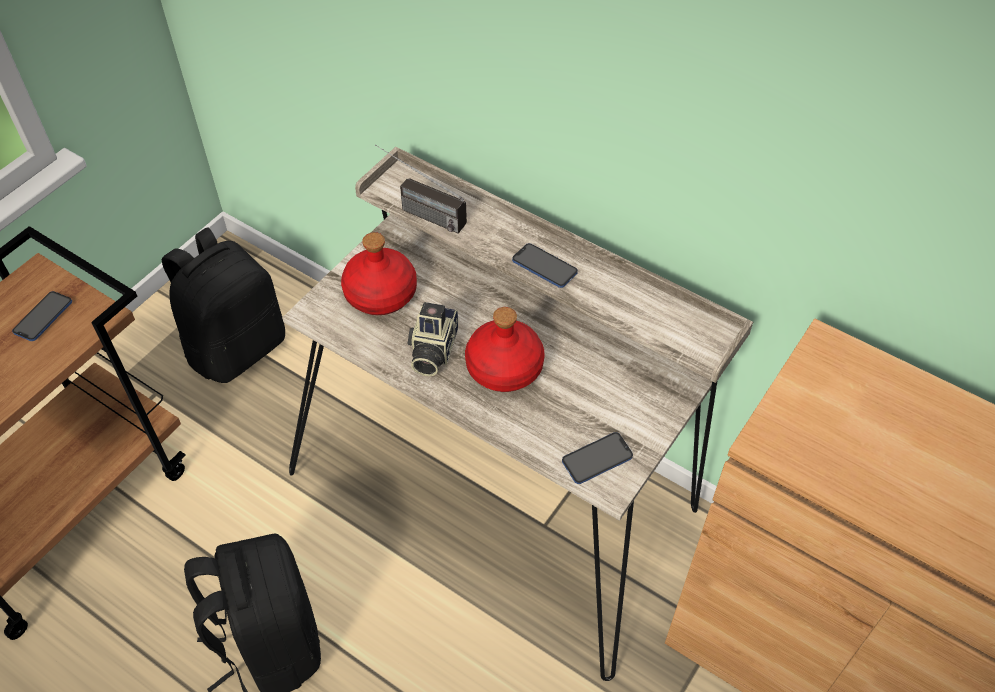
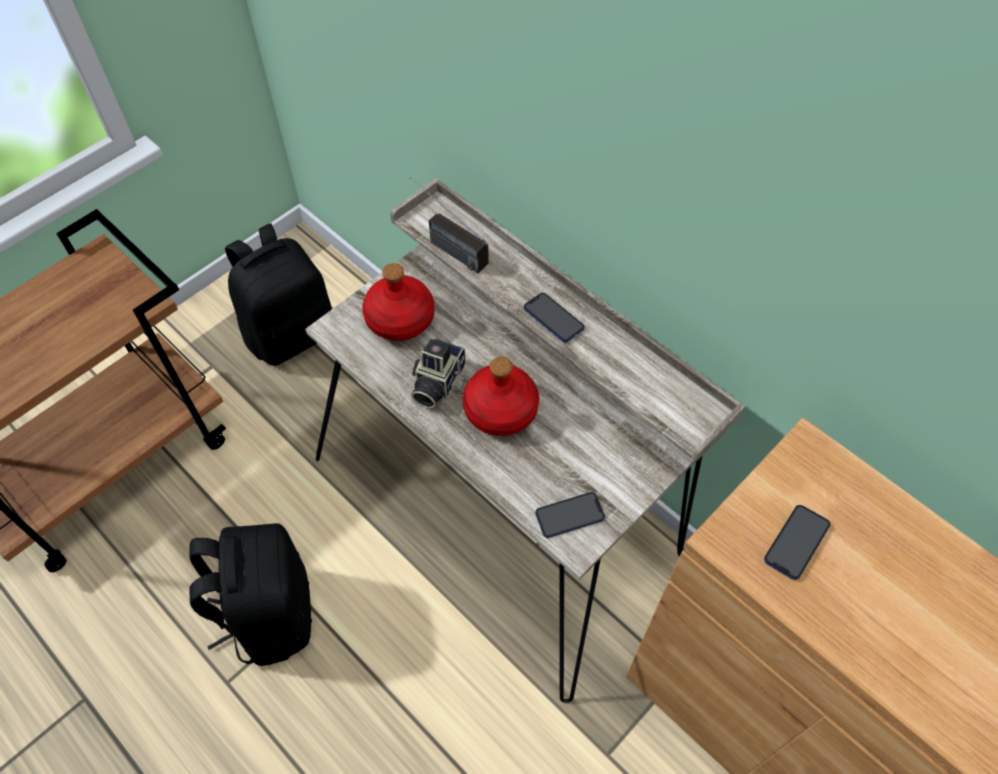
camera: 10 degrees right, 5 degrees up
phone [12,291,72,341] -> phone moved to [764,505,831,580]

